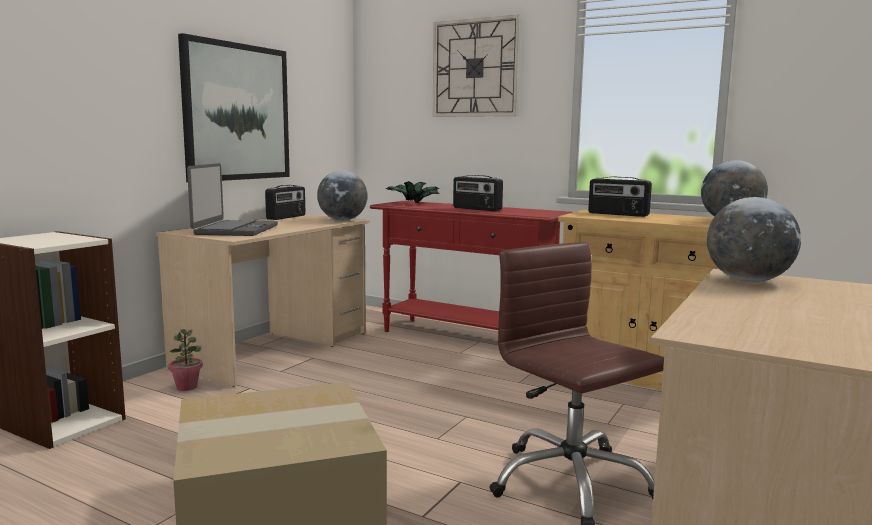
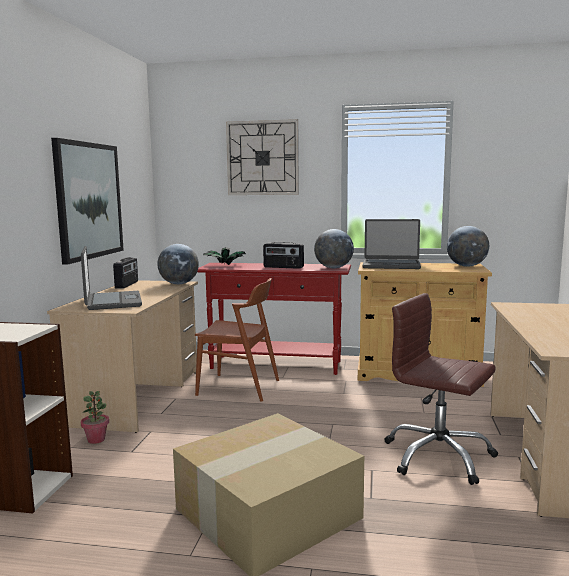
camera: 20 degrees left, 0 degrees up
radio [588,177,652,217] -> laptop [362,219,421,269]
globe [707,197,801,282] -> globe moved to [314,229,354,268]
none -> brown chair [195,278,279,401]

